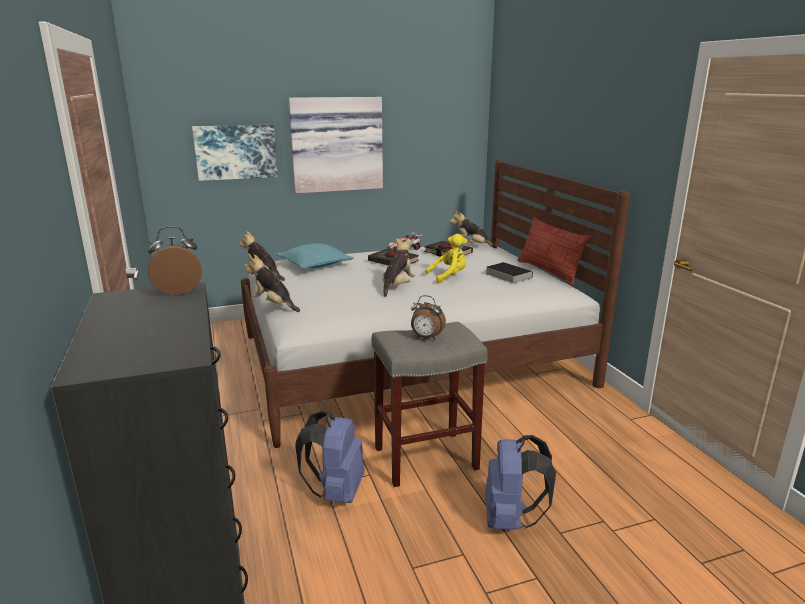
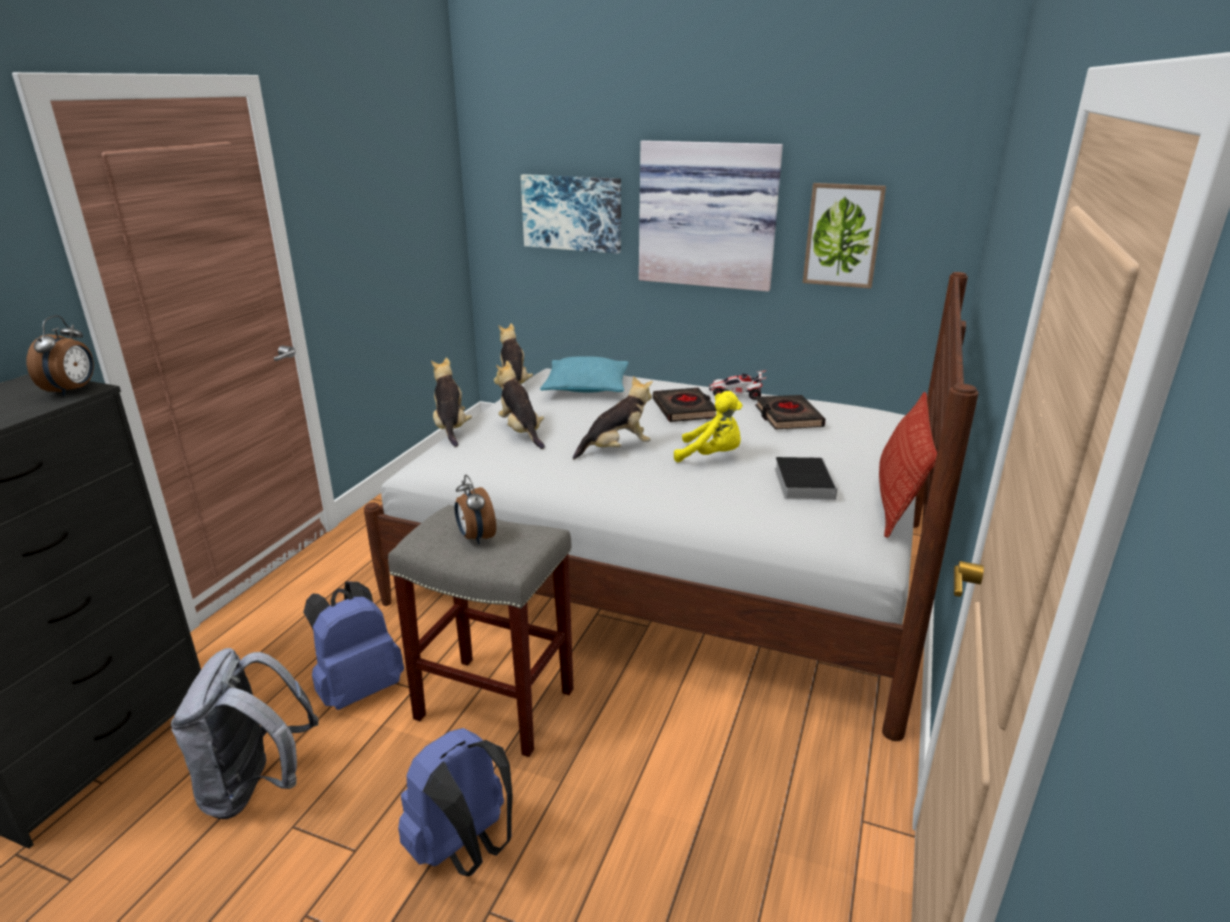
camera: 40 degrees right, 5 degrees up
alarm clock [148,226,202,295] -> alarm clock turned 75 degrees clockwise [27,315,94,396]
plush toy [450,210,497,249] -> plush toy moved to [494,361,545,449]
none -> grey backpack [171,648,319,819]
none -> picture [803,183,886,289]

